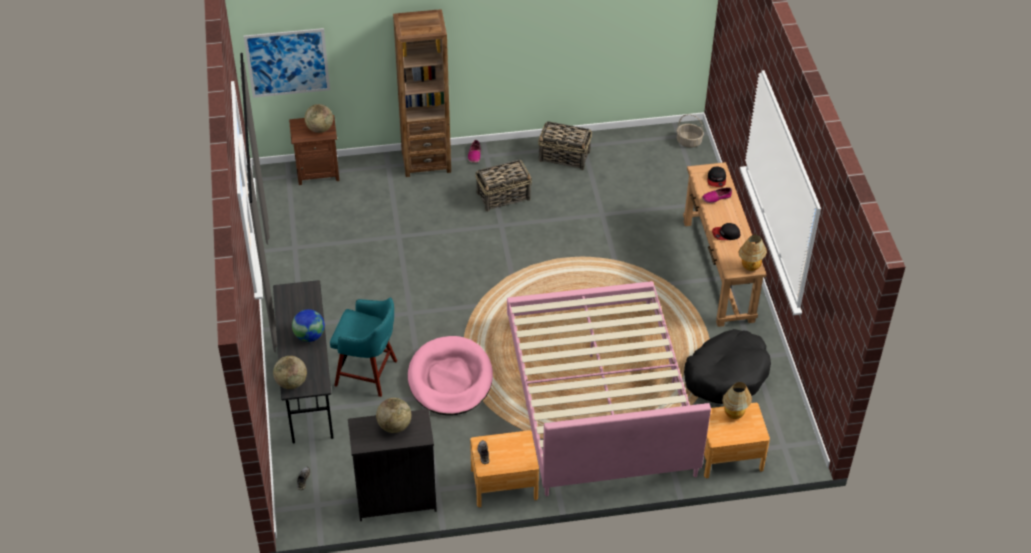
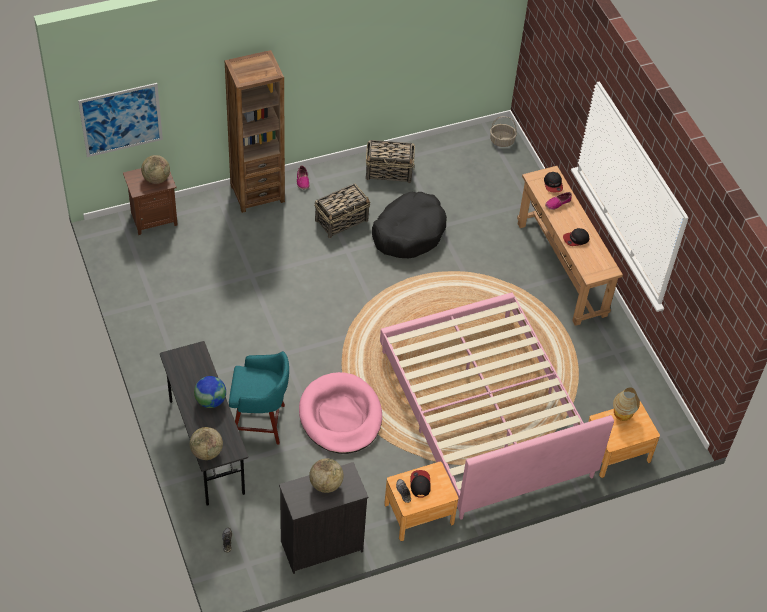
camera: 15 degrees left, 5 degrees up
black dog bed [684,329,771,404] -> black dog bed moved to [372,192,447,258]
table lamp [739,235,767,271] -> none
none -> cap [410,470,431,498]

